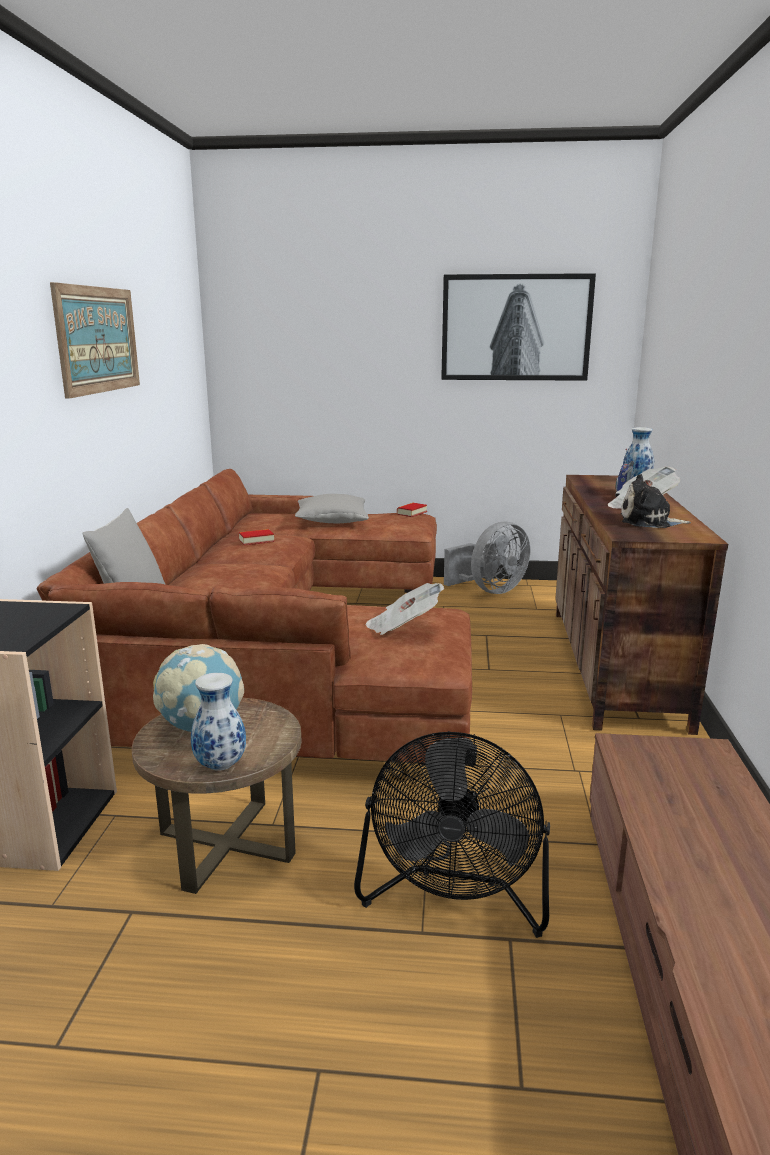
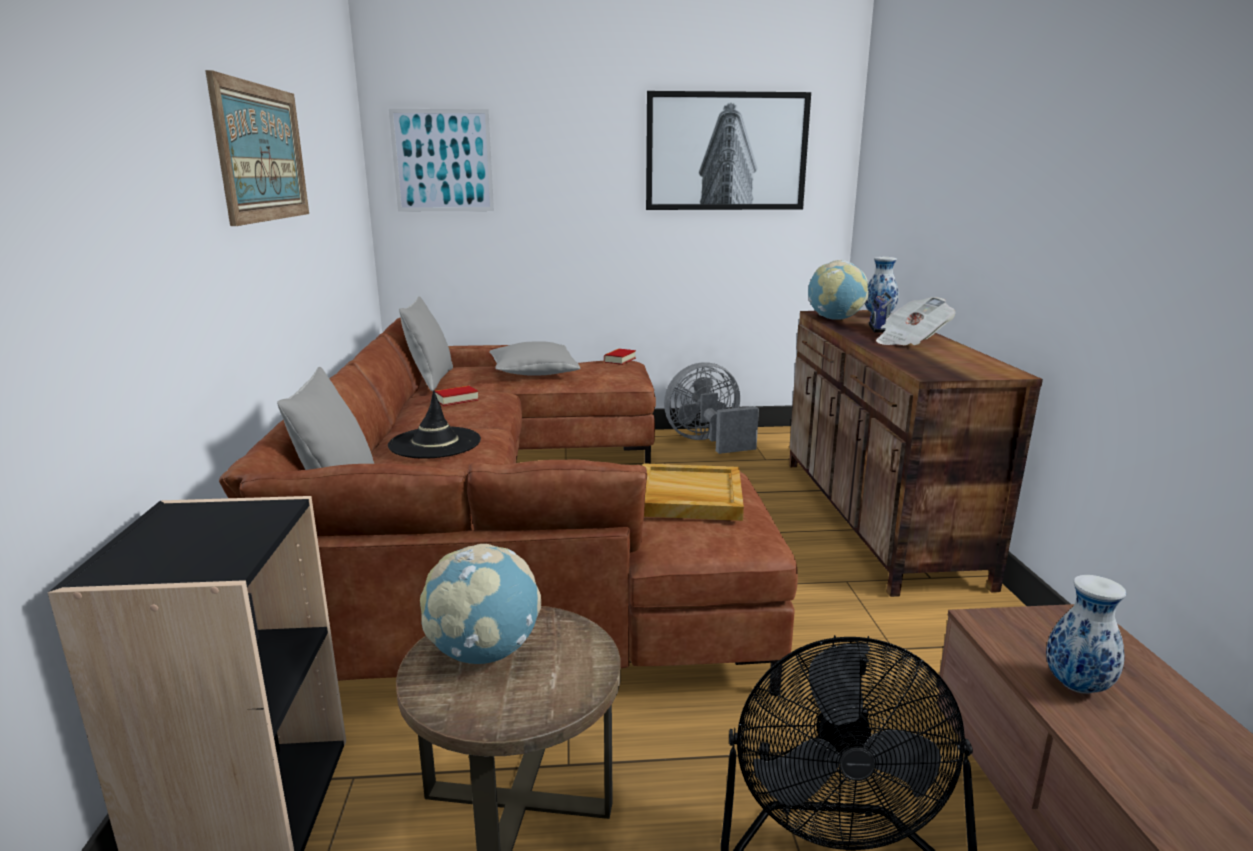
camera: 10 degrees left, 0 degrees up
vase [191,673,246,771] -> vase moved to [1046,575,1126,694]
newspaper [365,583,444,635] -> beige tray [643,463,744,521]
grey fan [444,522,530,594] -> grey fan turned 150 degrees counterclockwise [664,362,759,454]
plush toy [621,474,691,528] -> none
none -> black hat [388,390,481,459]
none -> picture [389,109,494,211]
none -> grey pillow [399,296,453,391]
none -> globe [808,260,869,320]

